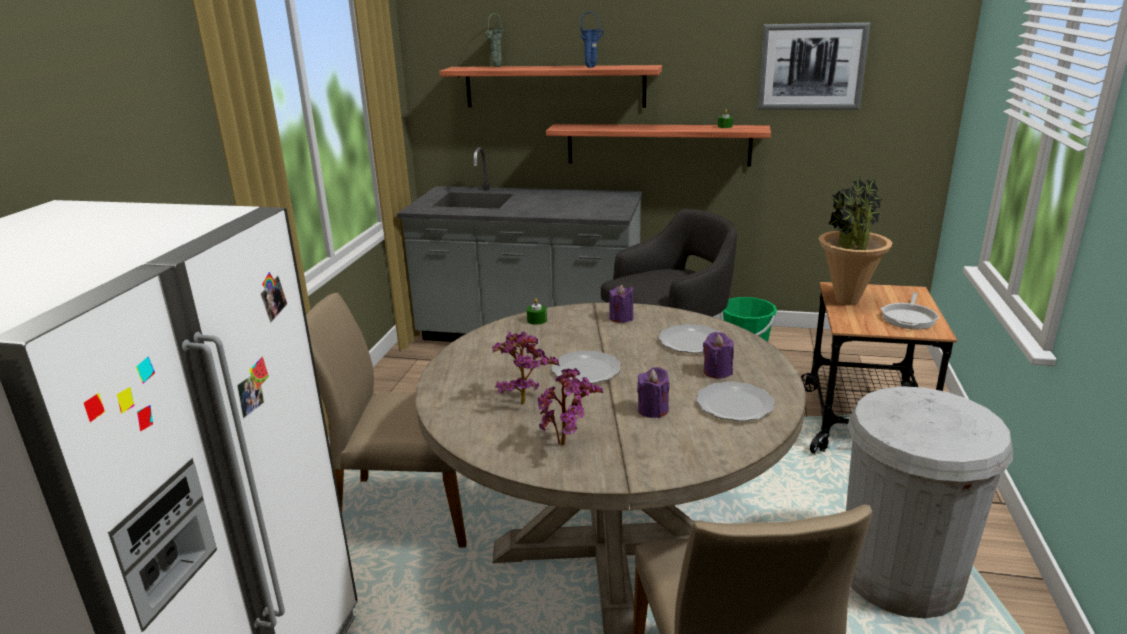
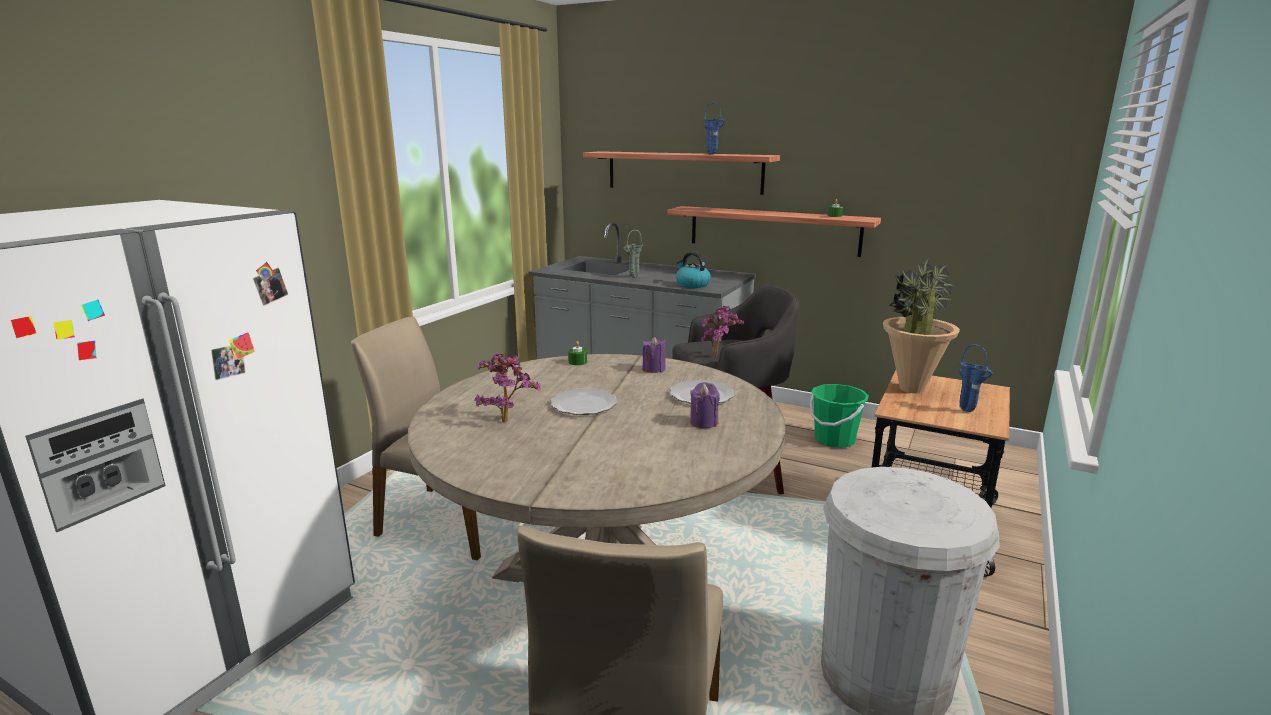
camera: 15 degrees right, 5 degrees down
green vase [485,13,504,67] -> green vase moved to [623,230,643,278]
potted plant [537,368,603,445] -> potted plant moved to [701,306,744,356]
purple candle [637,367,670,418] -> none
plate [696,381,775,421] -> none
picture [757,22,870,110] -> none
frying pan [881,292,940,329] -> blue vase [959,344,993,412]
none -> kettle [676,252,711,288]

